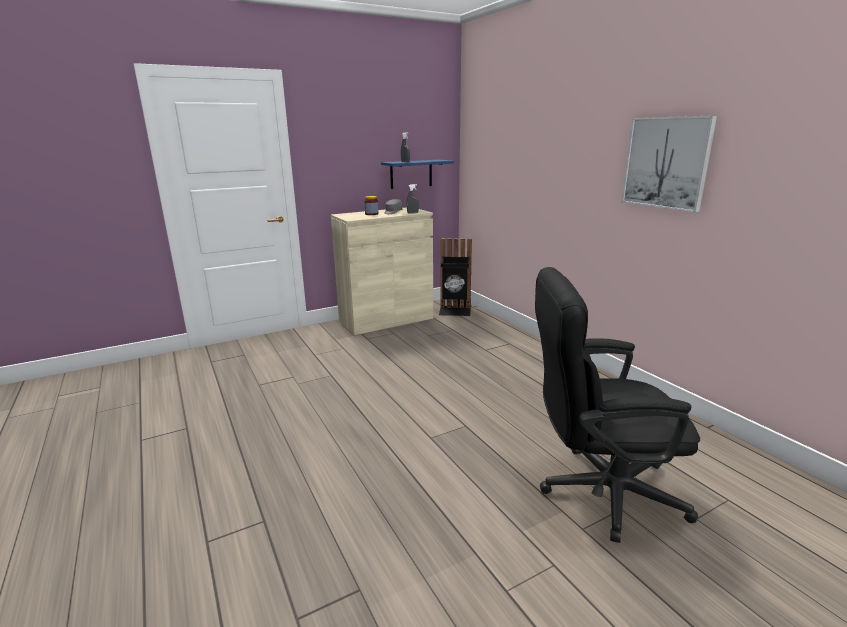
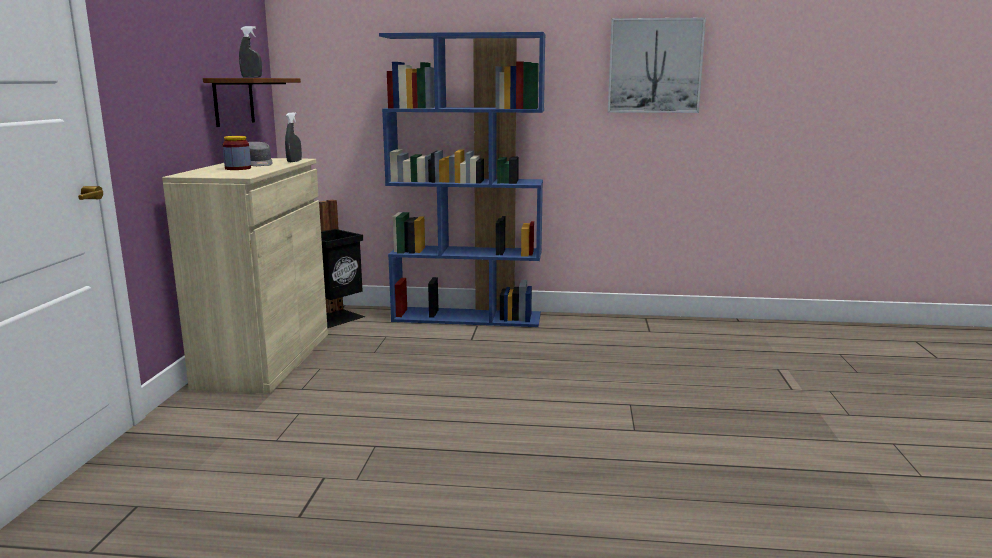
camera: 55 degrees left, 5 degrees down
blue shelf [381,160,454,189] -> brown shelf [203,78,301,127]
black office chair [535,267,700,543] -> none
none -> blue bookcase [379,32,546,327]

